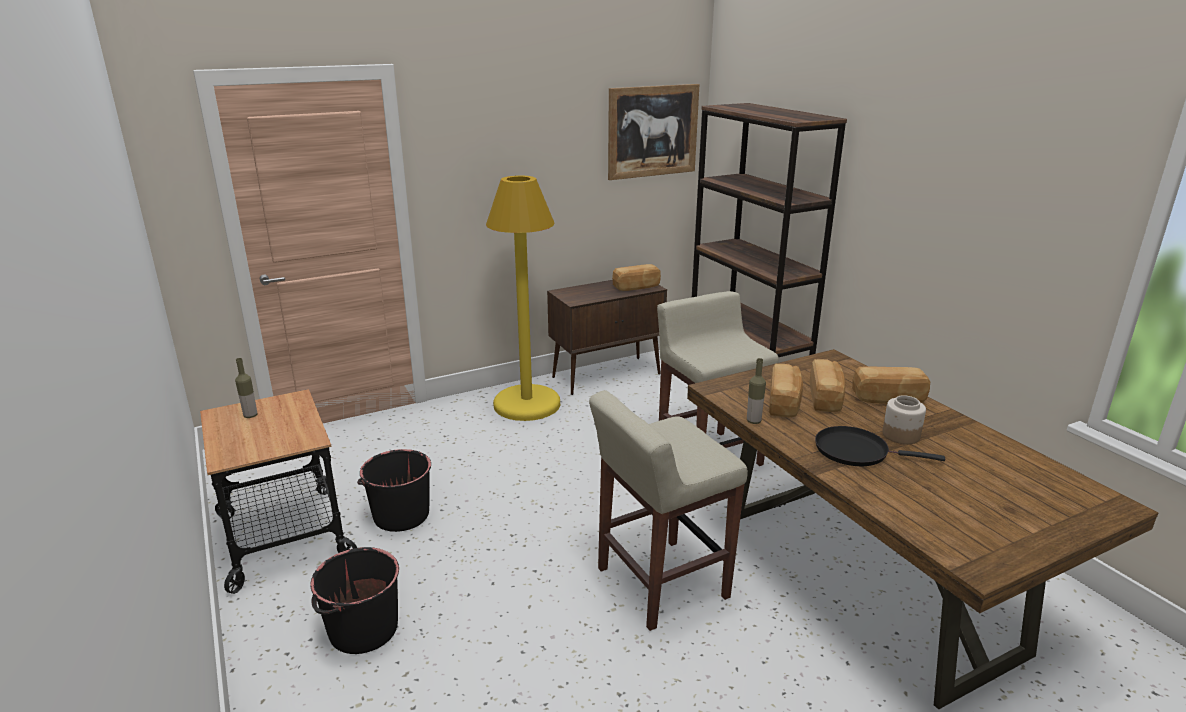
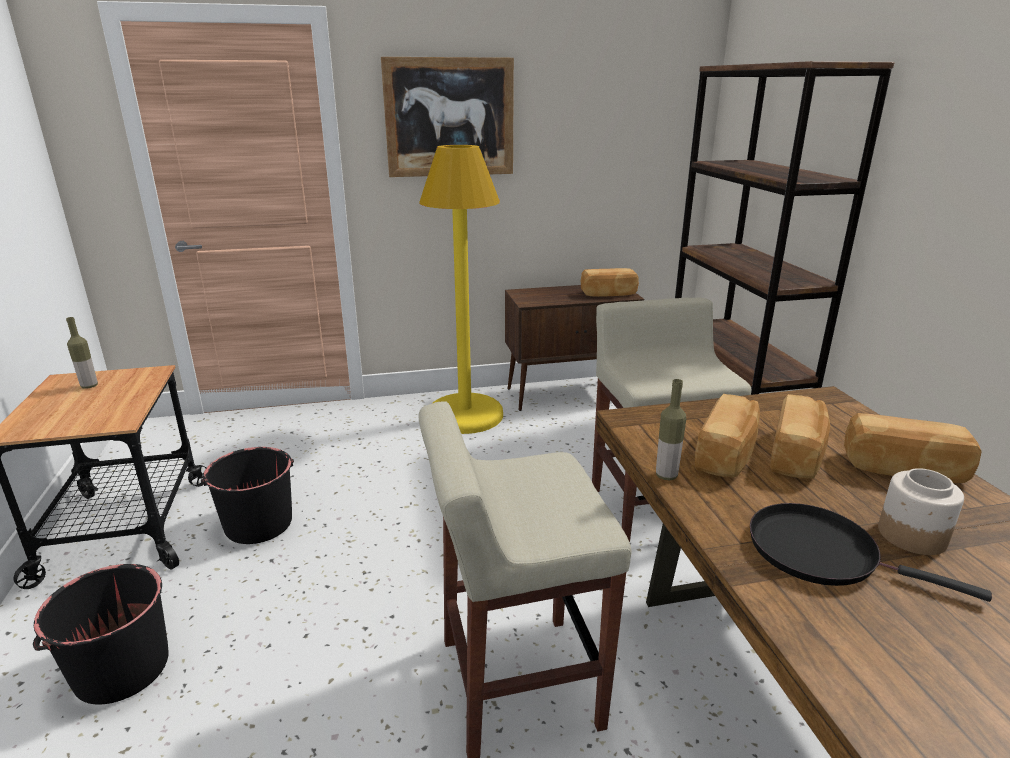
camera: 15 degrees right, 0 degrees up
picture [608,84,700,180] -> picture moved to [381,57,514,177]

